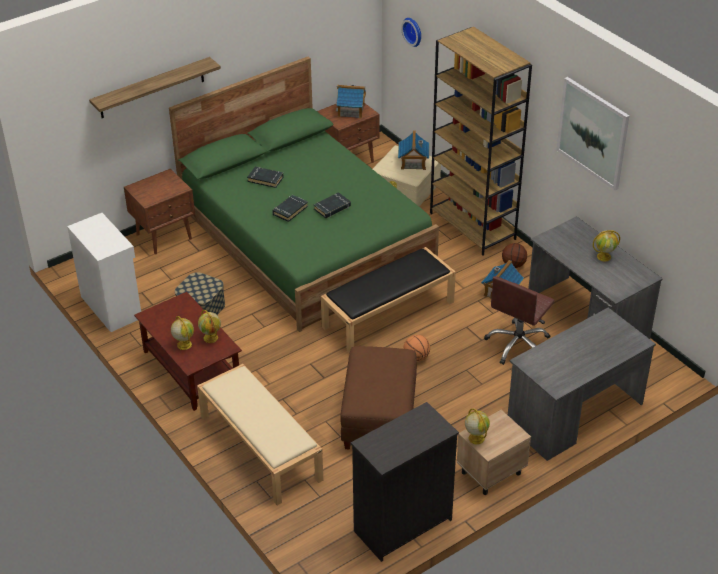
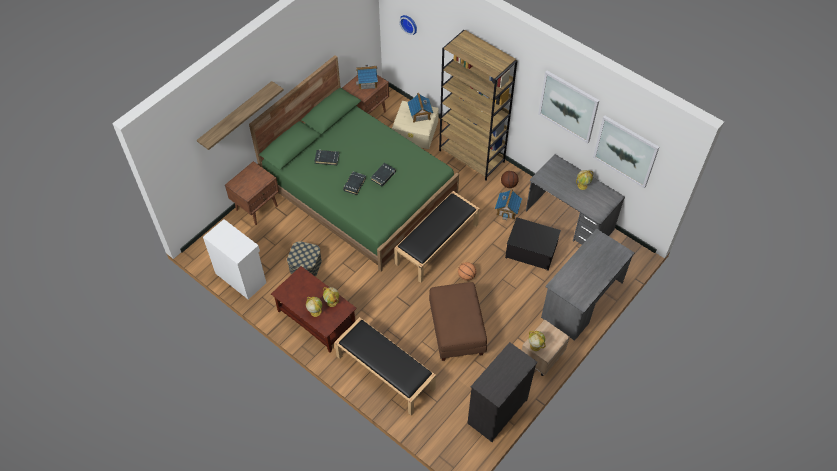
camera: 15 degrees left, 15 degrees up
beige bench [197,364,323,505] -> black bench [334,317,436,416]
brown office chair [484,276,555,365] -> storage box [505,218,561,271]
none -> picture [593,116,659,188]

